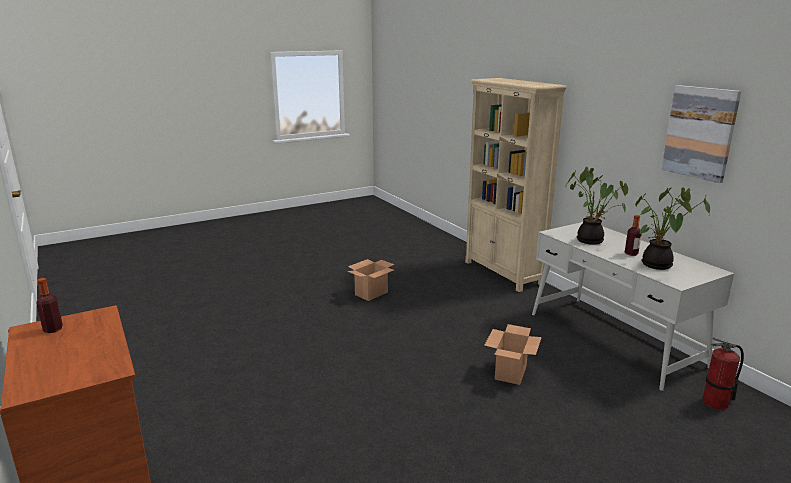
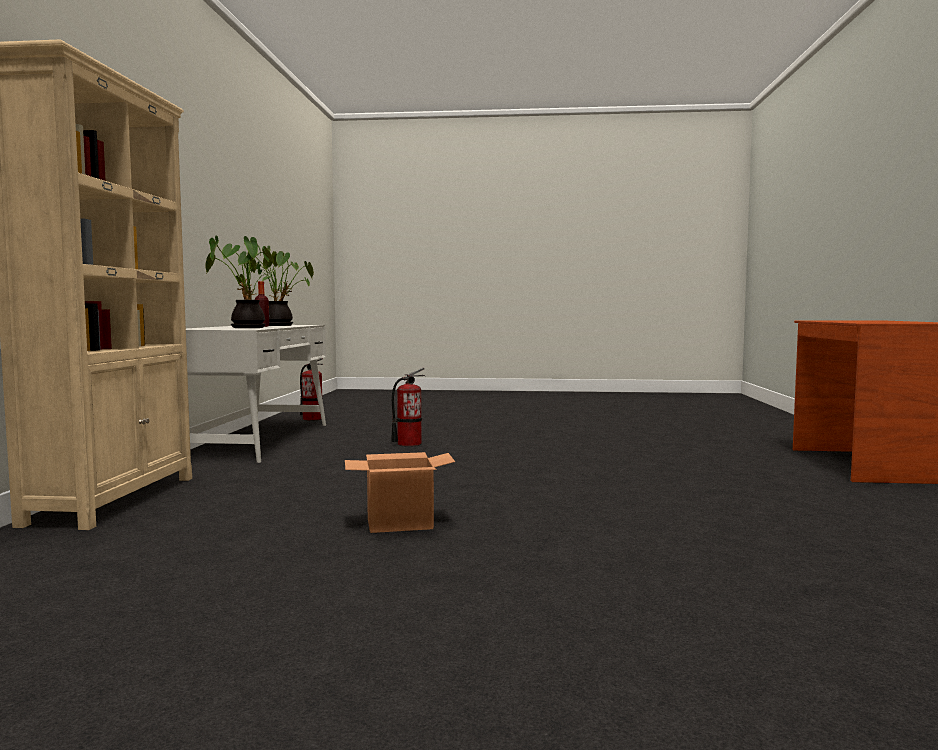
camera: 145 degrees left, 15 degrees down
bottle [36,278,63,333] -> none
cardboard box [484,324,542,385] -> fire extinguisher [391,367,425,447]
picture [661,85,741,183] -> none

